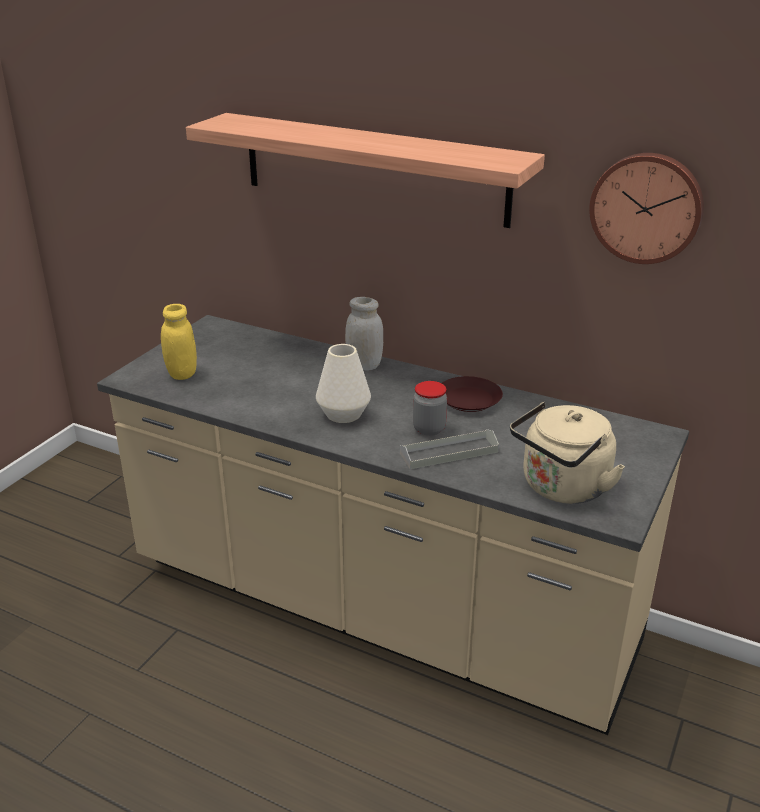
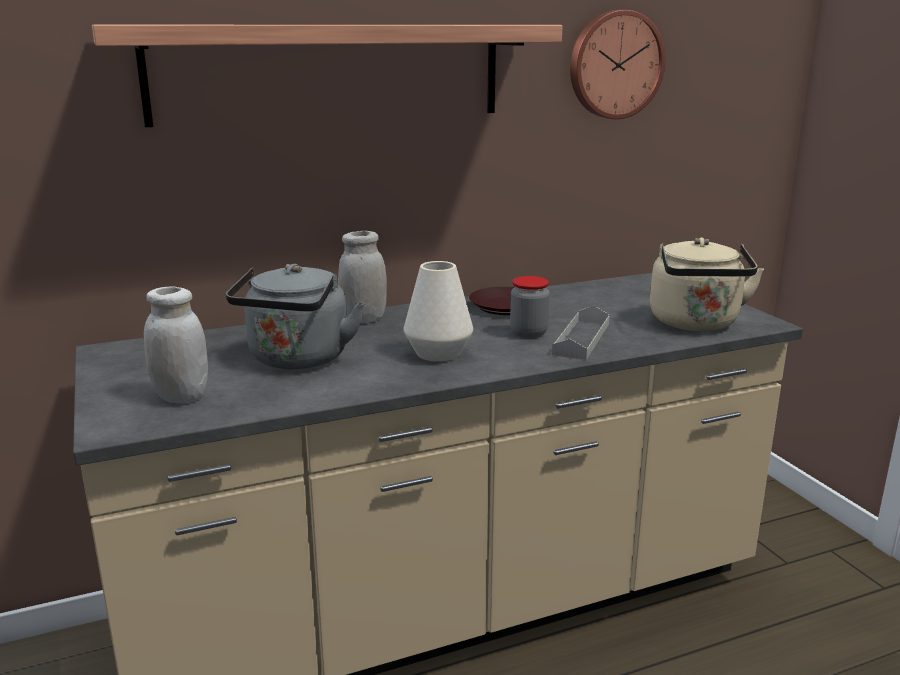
camera: 50 degrees left, 10 degrees down
yellow jar [161,304,197,380] -> white jar [144,286,208,403]
none -> grey kettle [226,264,365,369]

